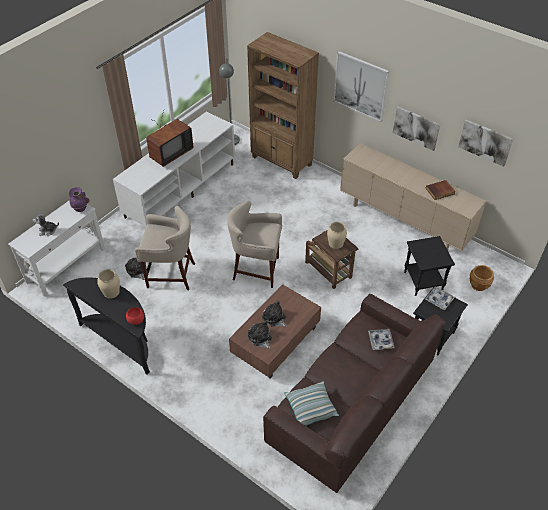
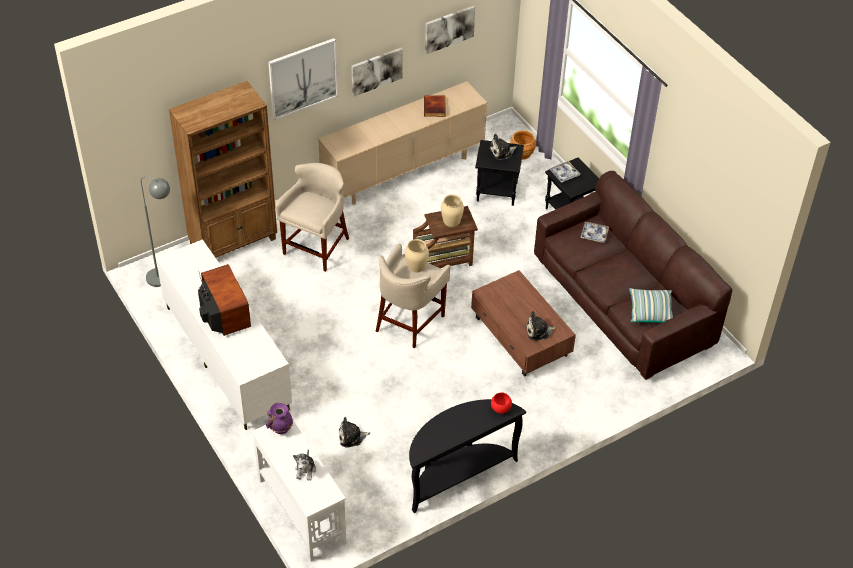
camera: 70 degrees left, 0 degrees up
beige vase [97,269,120,299] -> beige vase moved to [405,239,429,272]
beige stool [135,206,195,290] -> beige stool moved to [275,163,349,272]
plush toy [262,301,287,327] -> plush toy moved to [489,134,517,160]

